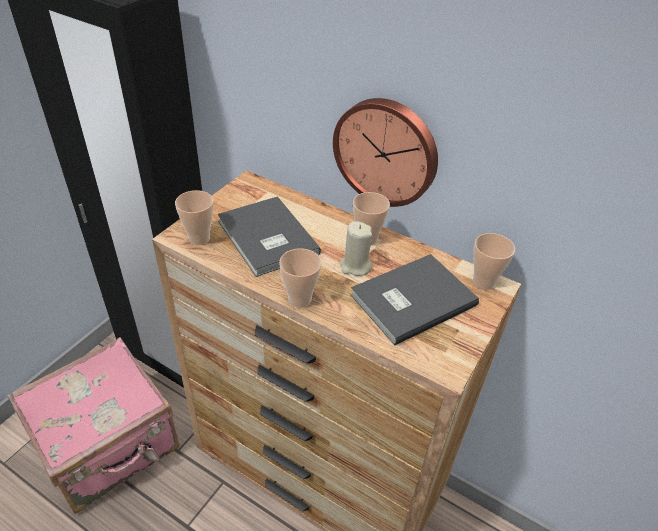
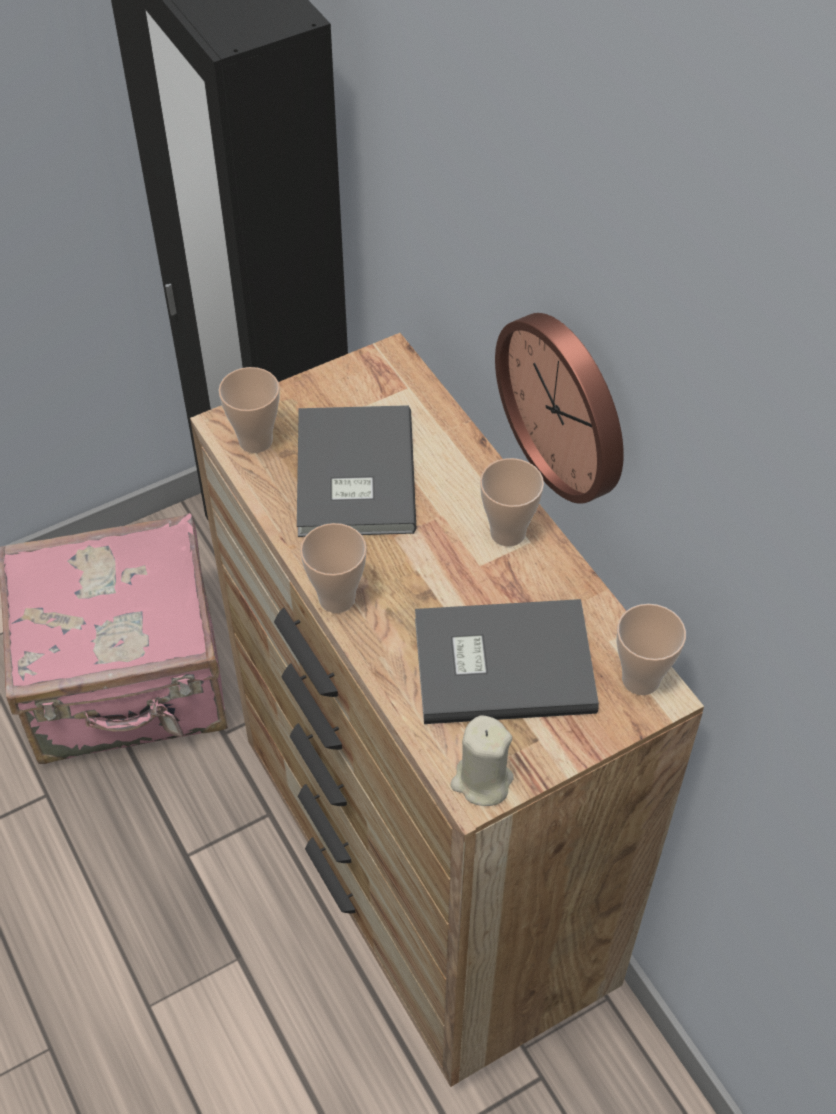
camera: 30 degrees right, 10 degrees up
beige candle [340,222,372,276] -> beige candle moved to [451,715,514,806]

